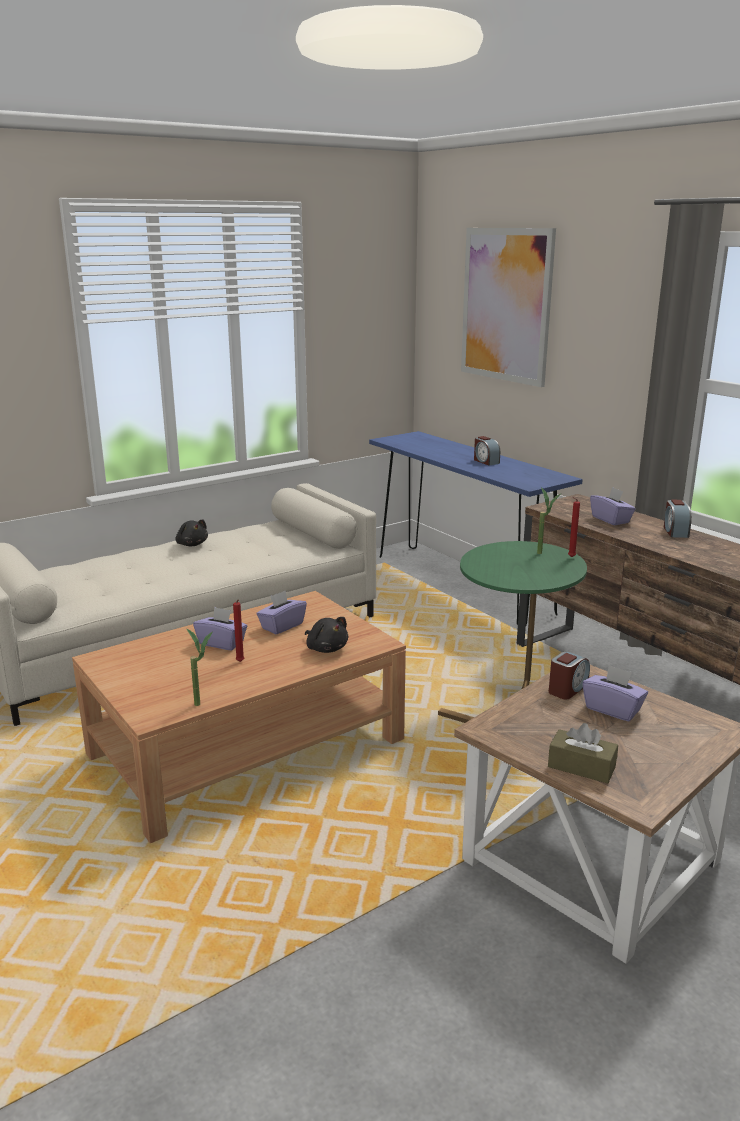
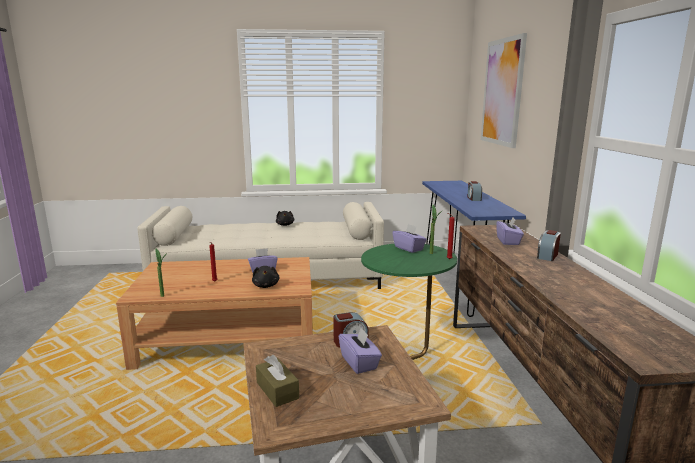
camera: 30 degrees right, 5 degrees down
purple tissue box [193,607,247,651] -> purple tissue box moved to [392,224,427,253]

